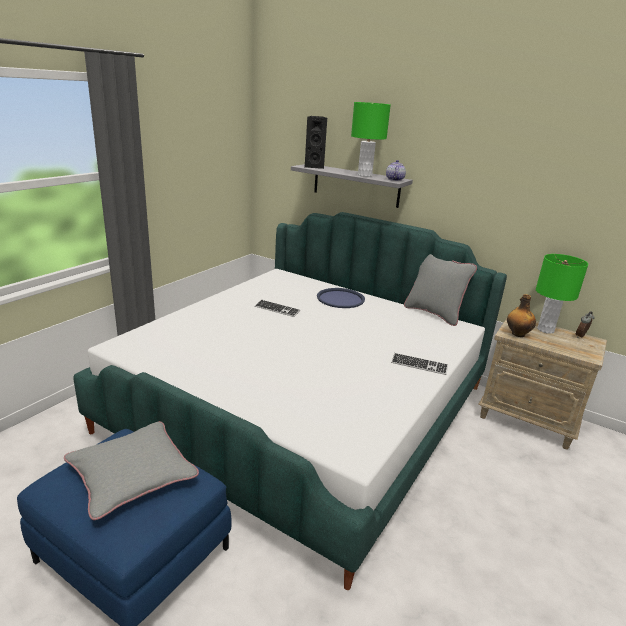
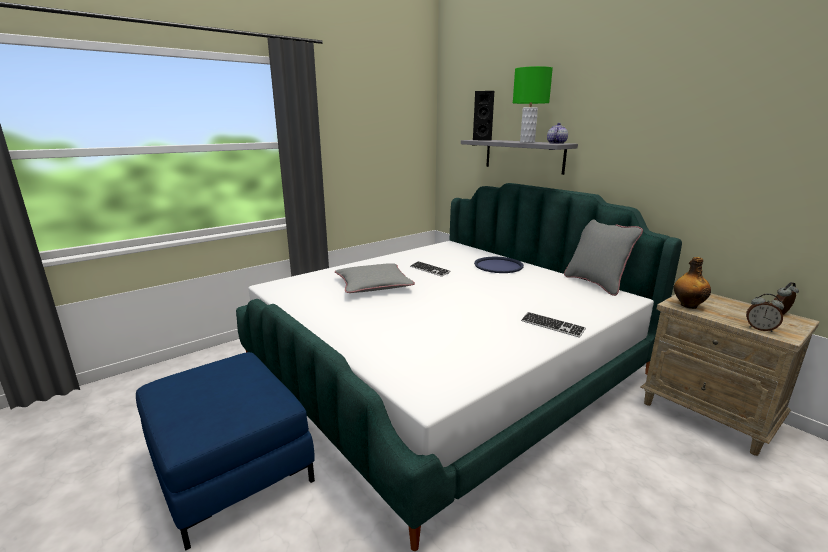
camera: 20 degrees right, 5 degrees down
grey pillow [64,421,199,520] -> grey pillow moved to [335,263,415,293]
green table lamp [536,254,588,334] -> none
none -> alarm clock [746,294,784,332]

